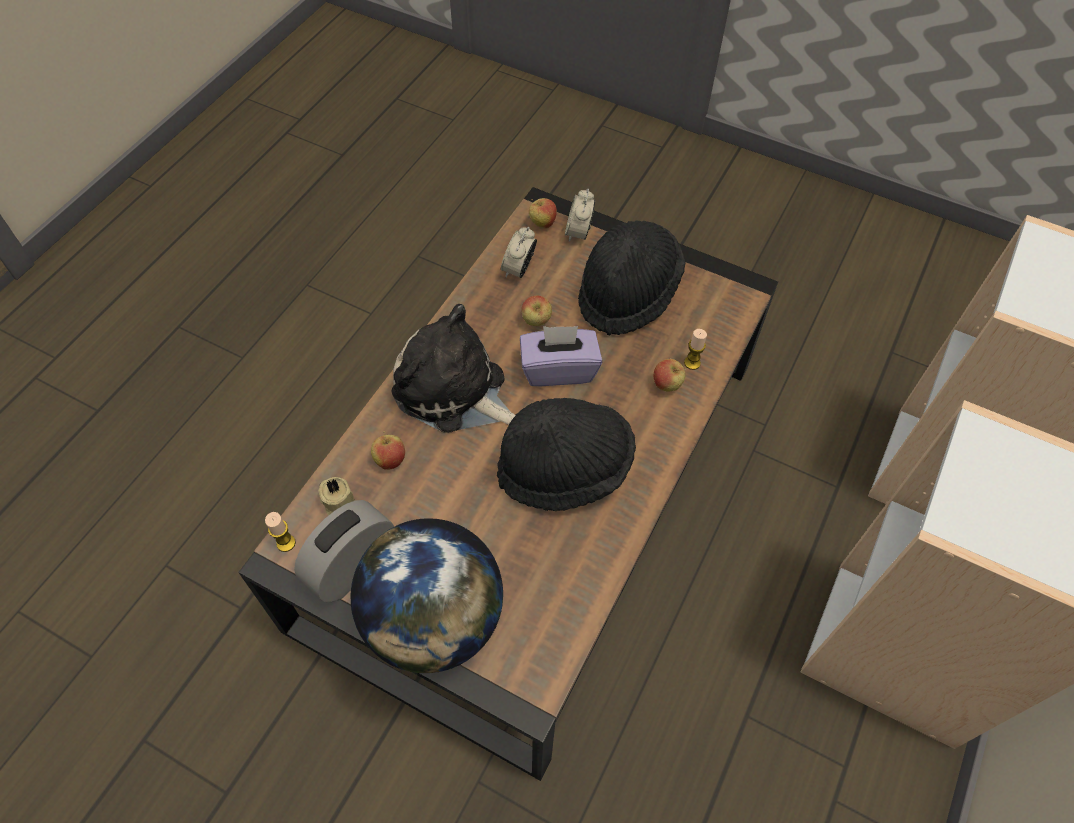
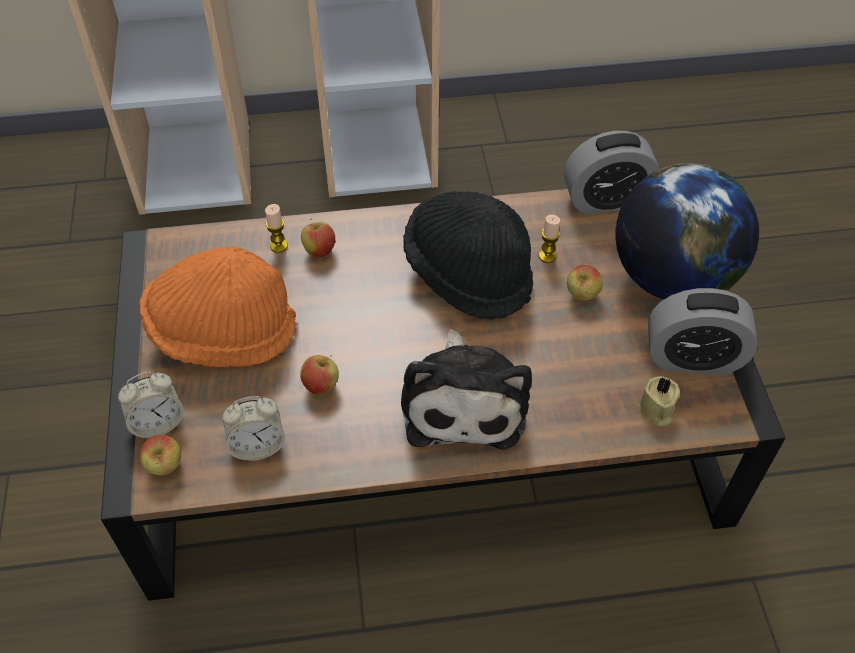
camera: 125 degrees left, 5 degrees down
candle [265,512,296,552] -> candle moved to [539,215,560,263]
apple [371,431,405,470] -> apple moved to [567,265,603,300]
purple tissue box [520,326,602,386] -> none
black hat [578,221,686,335] -> orange hat [139,246,296,367]
none -> alarm clock [564,131,659,214]

